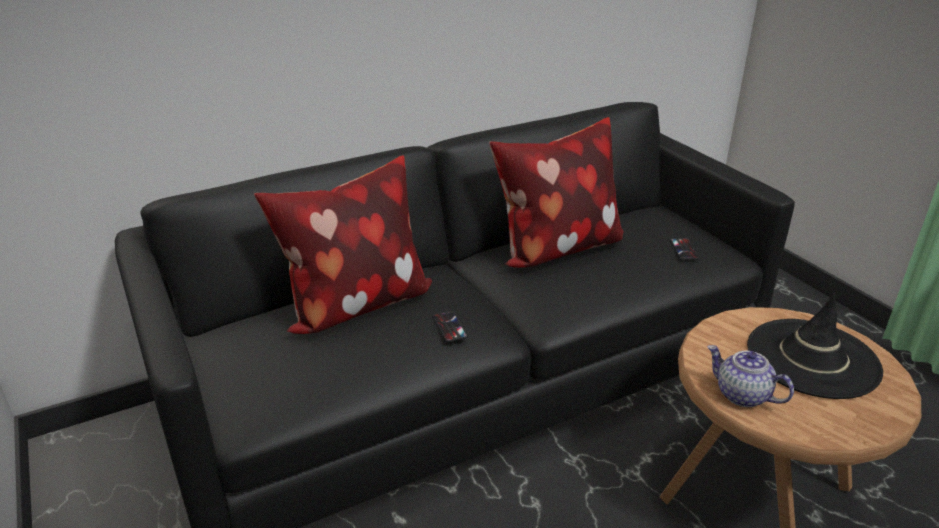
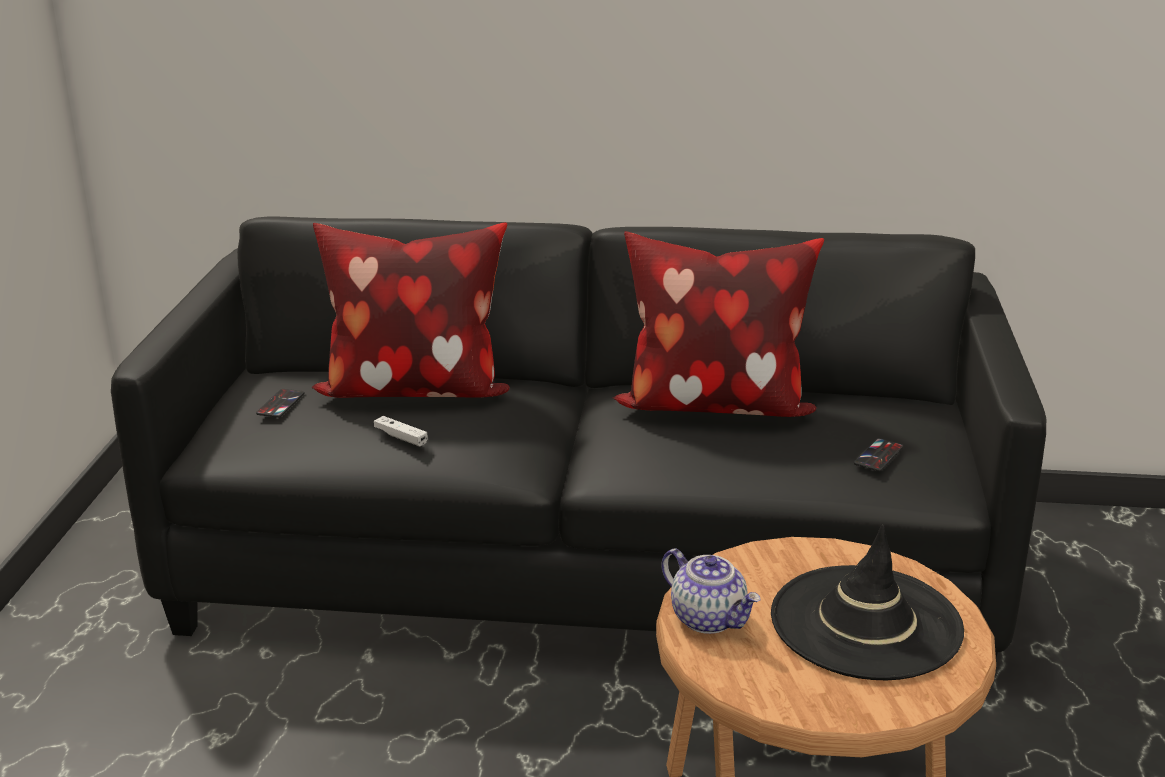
camera: 35 degrees right, 5 degrees down
phone [433,311,468,342] -> phone moved to [256,389,305,418]
teapot [707,345,794,407] -> teapot turned 150 degrees clockwise [661,549,761,634]
none -> white game controller [374,416,428,446]

